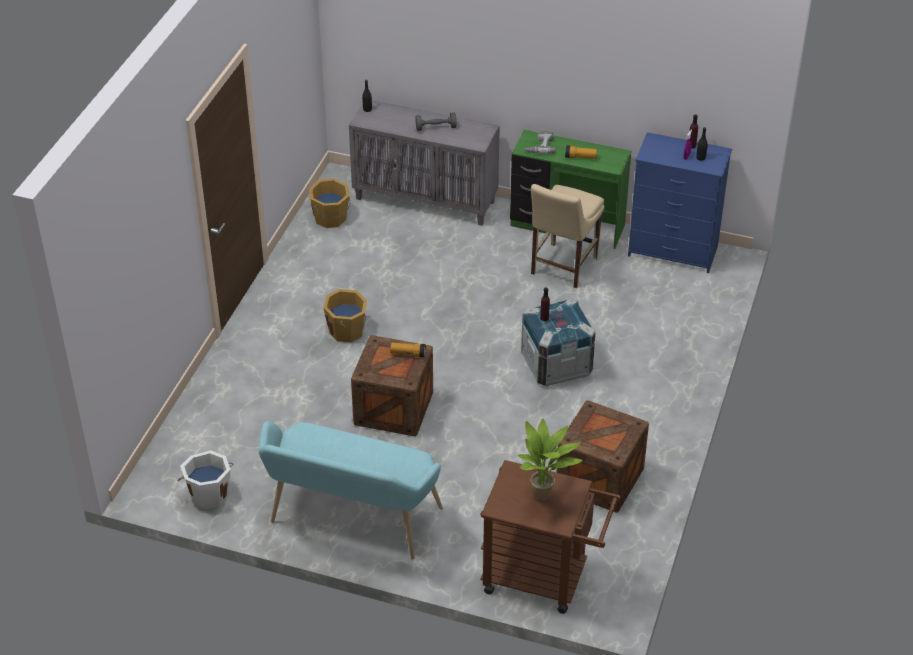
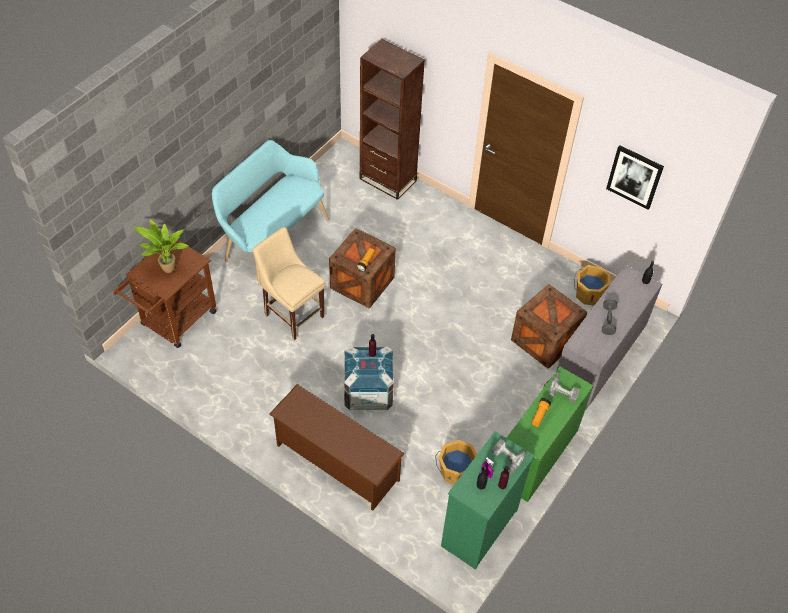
camera: 105 degrees right, 10 degrees up
white bucket [178,450,233,509] -> none
orange bucket [323,289,367,342] -> orange bucket moved to [435,440,477,485]
beige chair [531,184,605,288] -> beige chair moved to [253,227,326,340]
crate [557,400,649,513] -> crate moved to [511,284,587,368]
blue dresser [628,132,732,273] -> green dresser [441,431,535,570]
none -> brown shoe rack [269,384,405,511]
none -> brown bookcase [359,39,425,200]
none -> power drill [492,439,526,475]
none -> picture [606,145,664,210]

